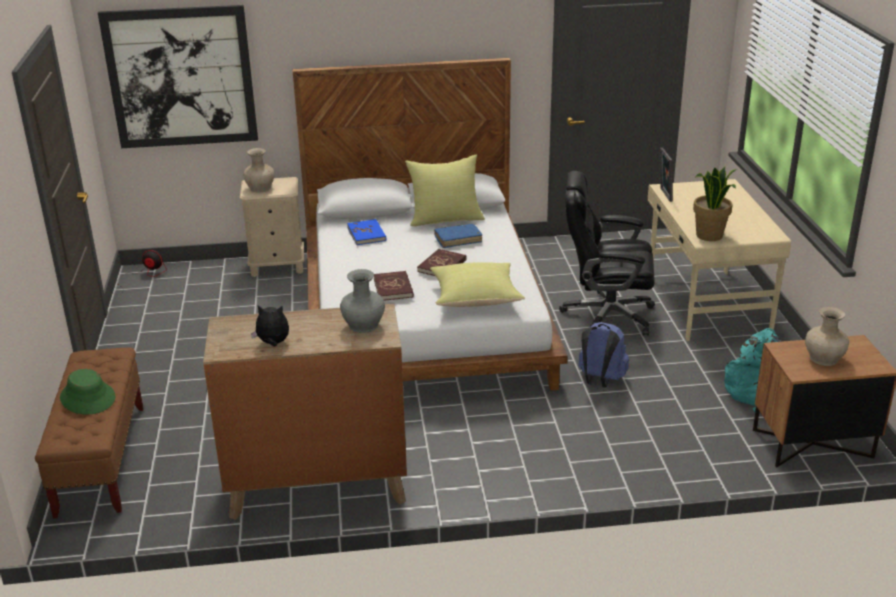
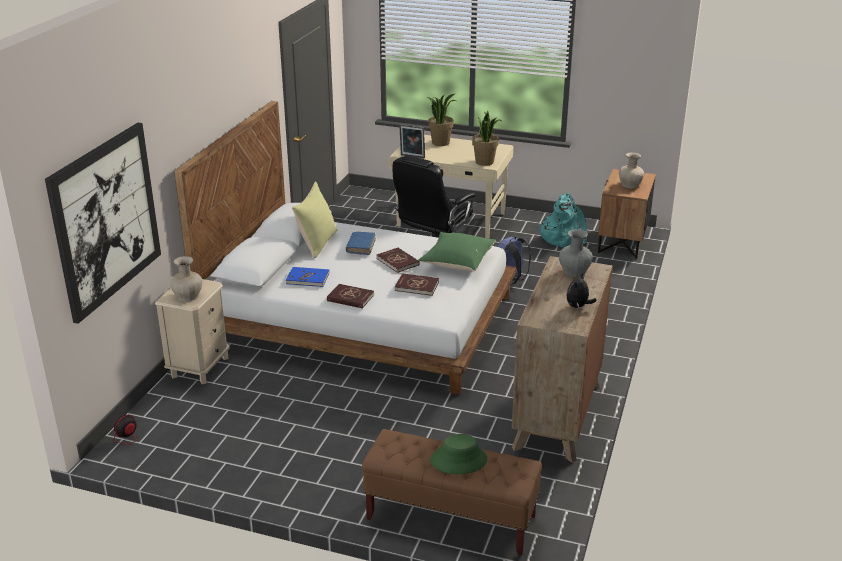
camera: 65 degrees left, 0 degrees up
yellow pillow [430,262,525,307] -> green pillow [419,232,496,271]
none -> red book [327,284,374,308]
none -> potted plant [427,93,456,146]

